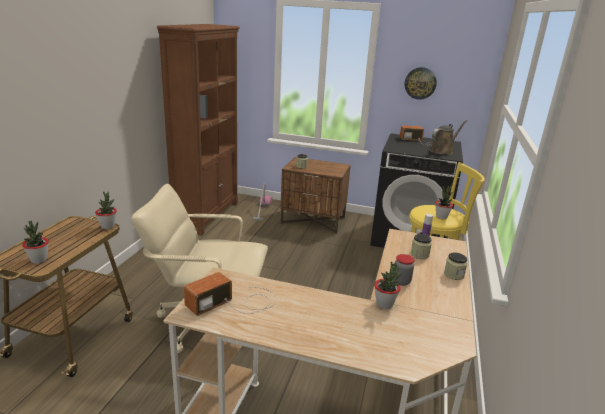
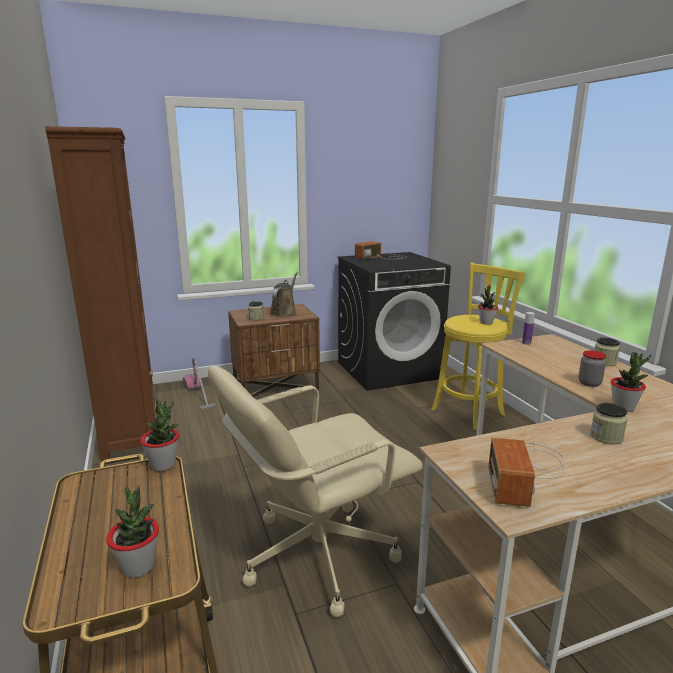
camera: 35 degrees left, 5 degrees down
wall clock [404,67,437,100] -> none
jar [411,234,432,259] -> jar moved to [590,403,627,444]
brown watering can [429,120,468,155] -> brown watering can moved to [270,272,298,317]

